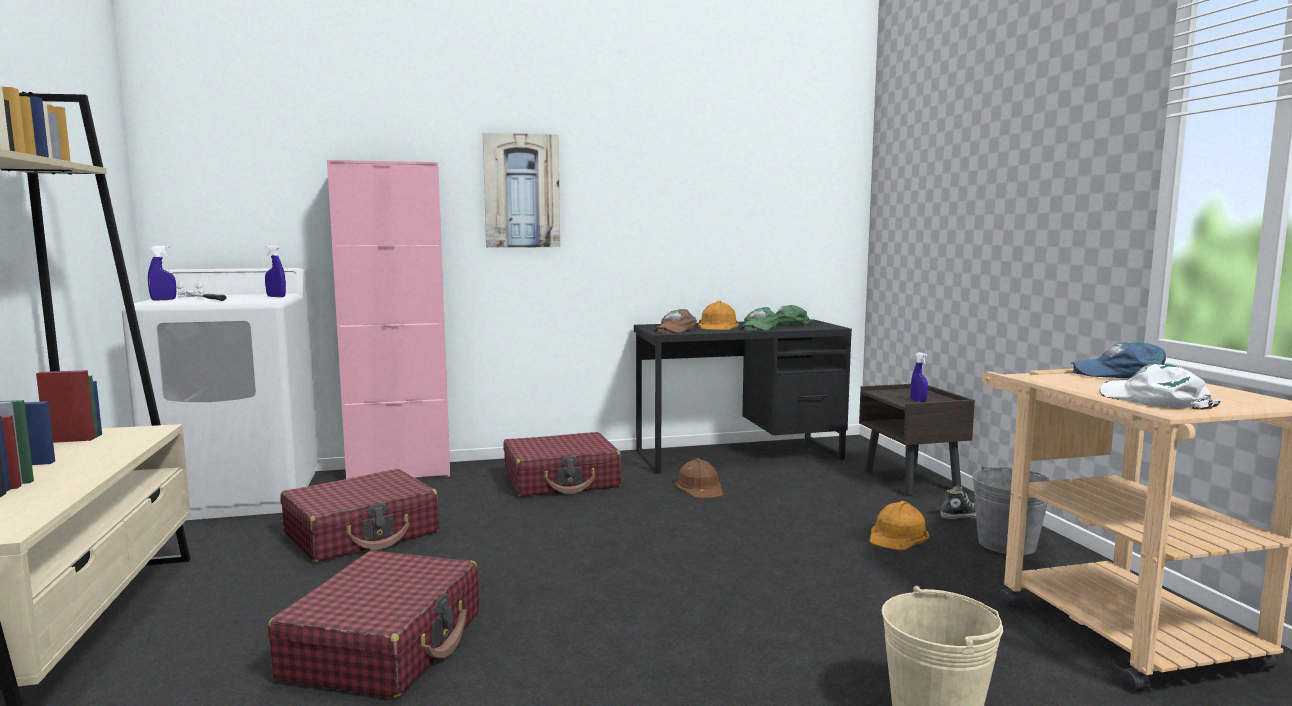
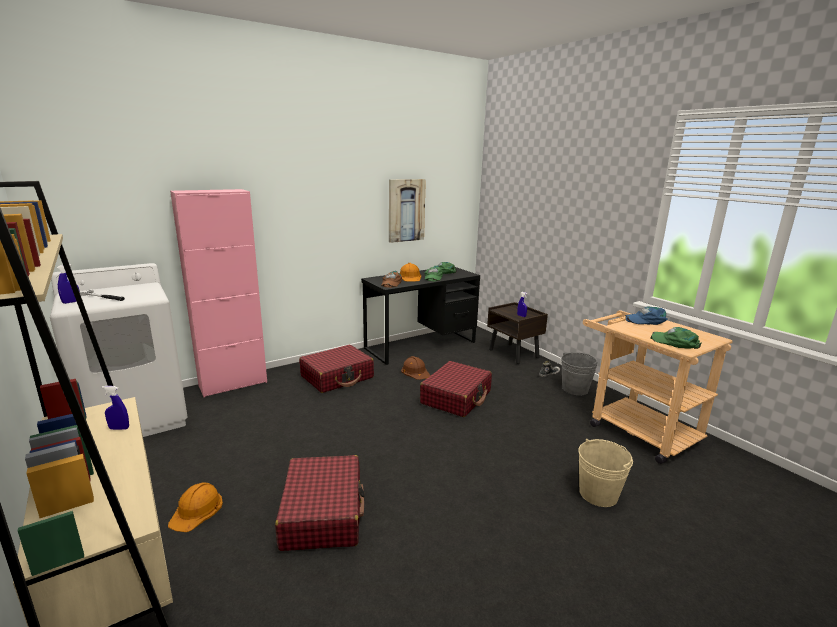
camera: 20 degrees left, 10 degrees up
blue spray bottle [265,245,286,297] -> blue spray bottle moved to [102,386,129,430]
red suitcase [281,469,439,562] -> red suitcase moved to [420,361,492,417]
picture [483,133,560,248] -> picture moved to [389,179,426,243]
orange hard hat [870,501,929,550] -> orange hard hat moved to [168,482,223,532]
white cap [1099,364,1221,410] -> green cap [650,327,702,349]

